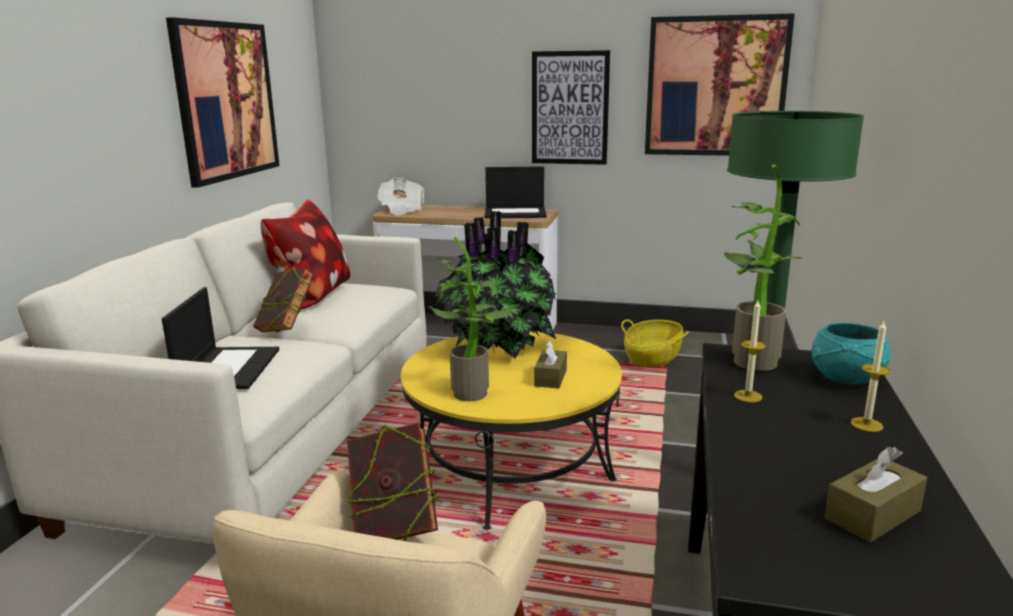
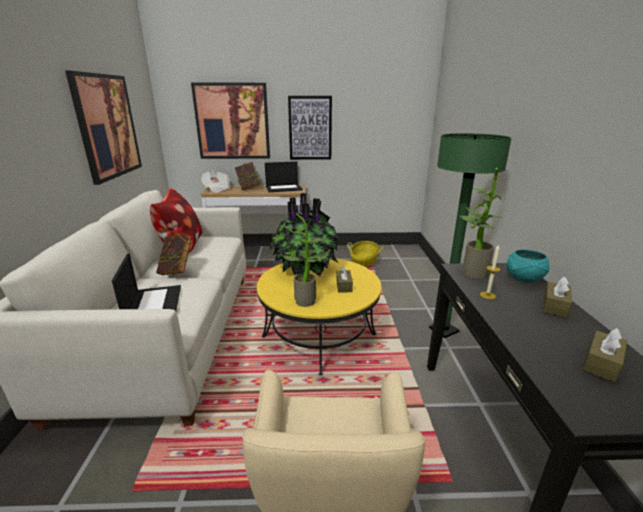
camera: 15 degrees left, 5 degrees up
book [347,423,439,541] -> book moved to [235,162,260,190]
picture [645,13,795,156] -> picture moved to [191,83,270,159]
candle [851,321,890,432] -> brown tissue box [543,277,572,318]

